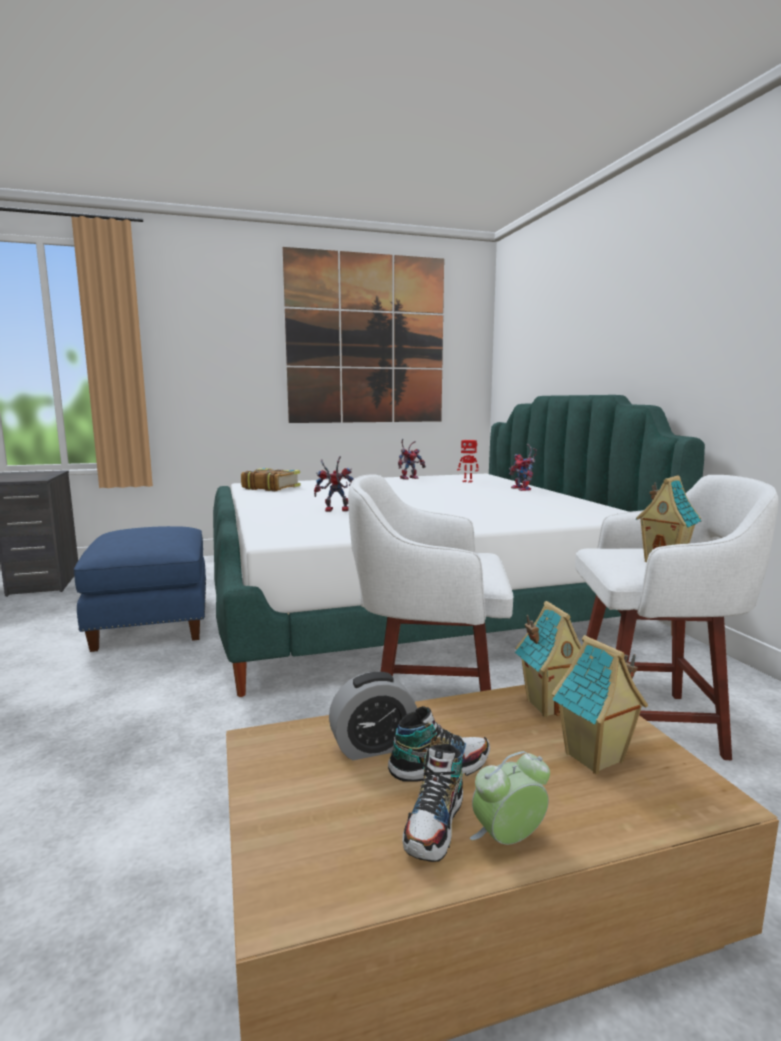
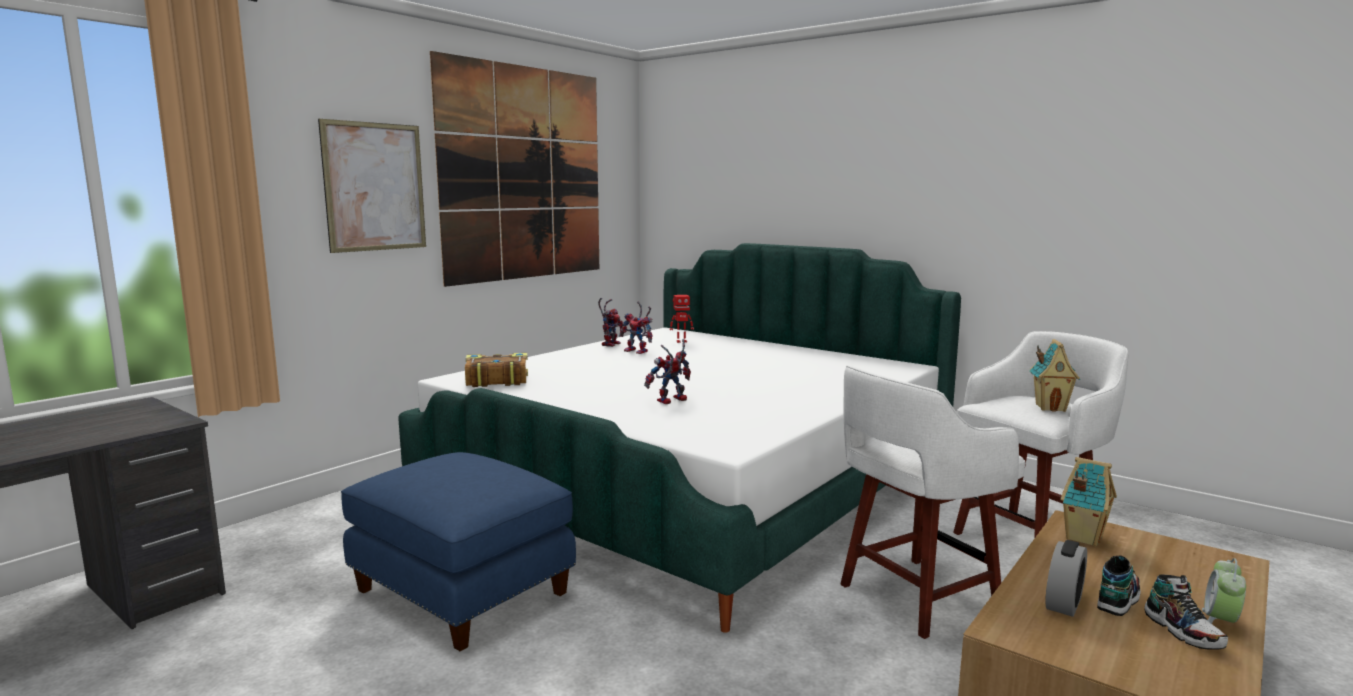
camera: 35 degrees left, 0 degrees up
toy robot [509,444,537,491] -> toy robot moved to [619,301,653,354]
toy house [552,635,648,774] -> none
none -> picture [318,119,426,253]

